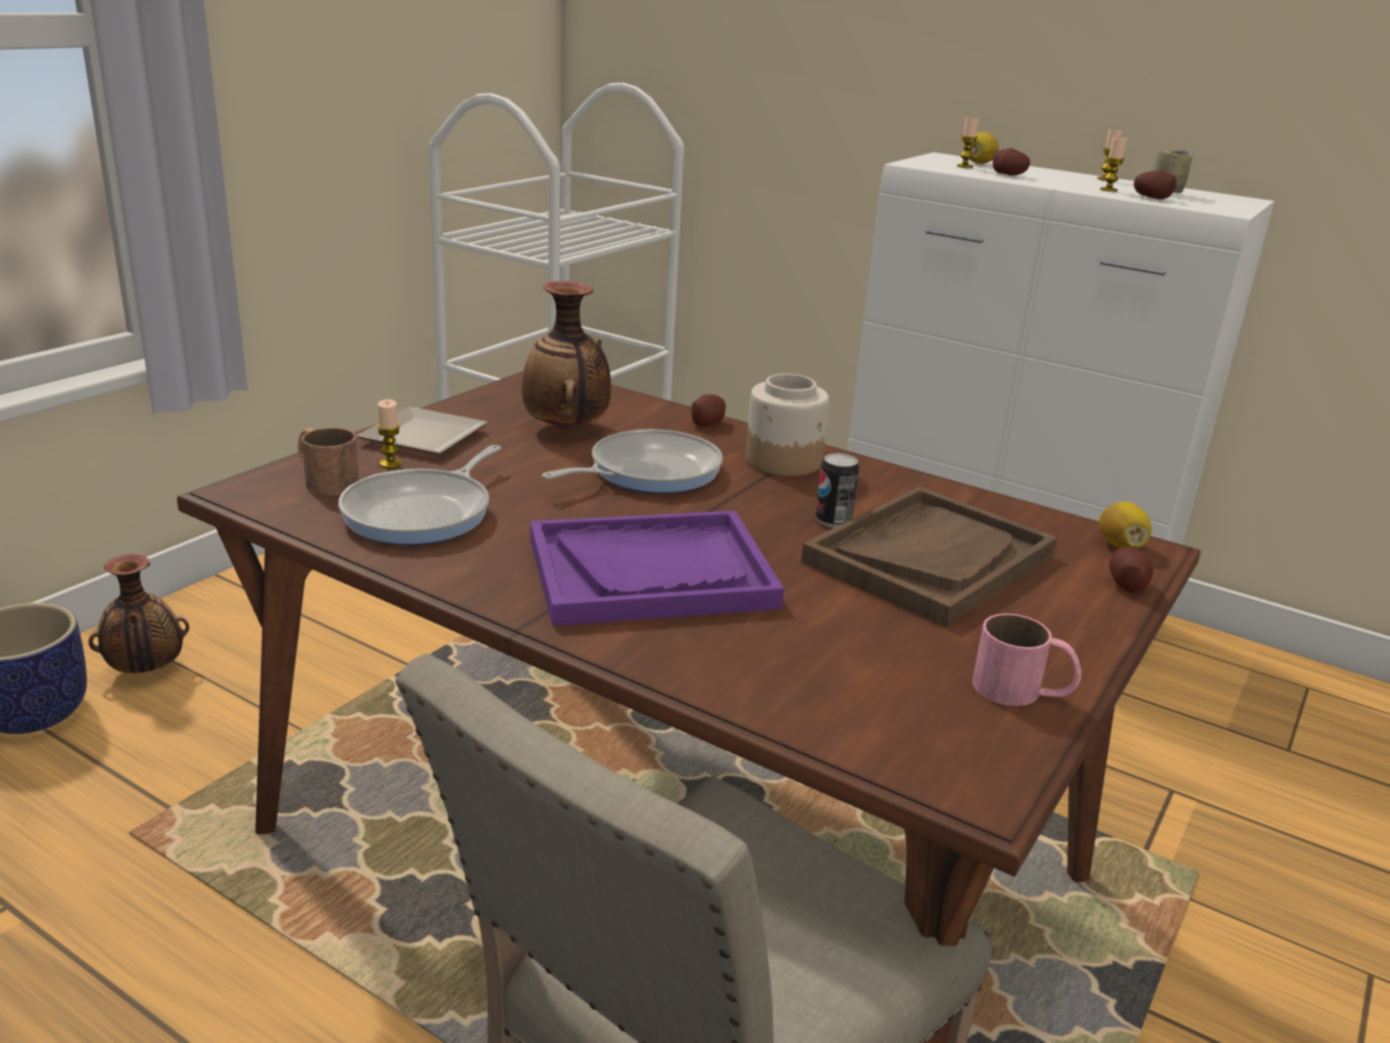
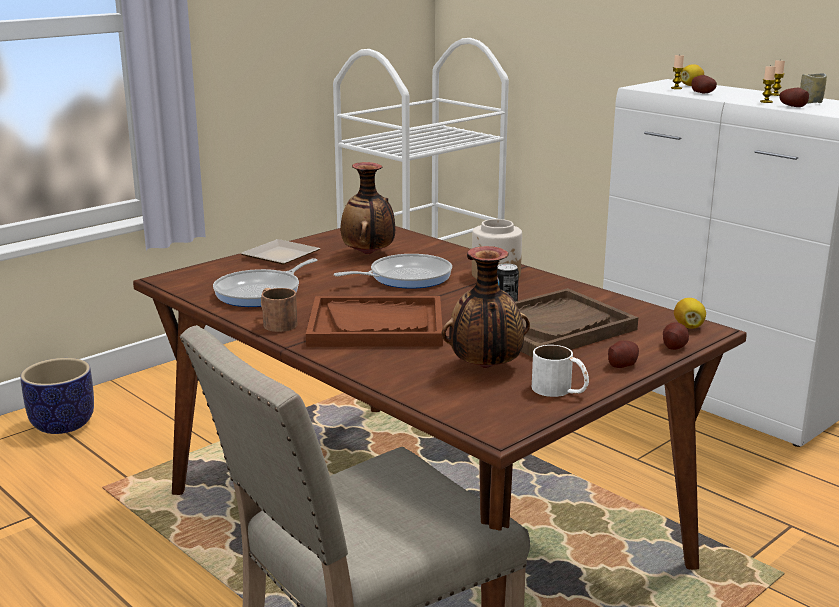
camera: 15 degrees right, 5 degrees down
vase [88,554,189,673] -> vase moved to [442,246,530,368]
brown mug [298,428,359,495] -> brown mug moved to [261,288,297,332]
candle [377,399,402,468] -> none
purple tray [530,510,784,626] -> brown tray [306,296,443,347]
potato [691,394,726,426] -> potato moved to [608,340,639,368]
pink mug [972,613,1081,706] -> white mug [532,345,589,397]

